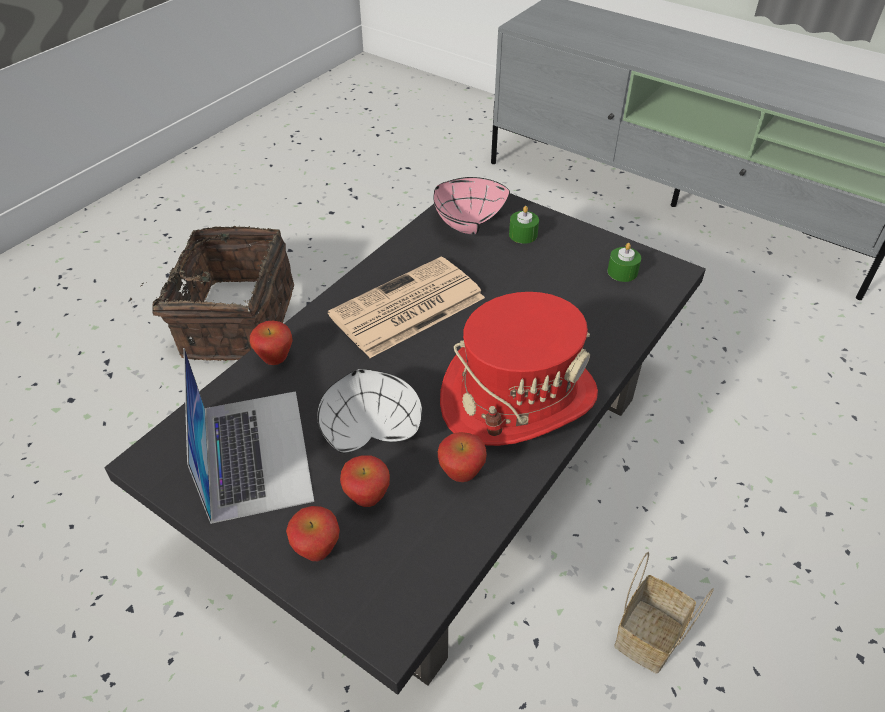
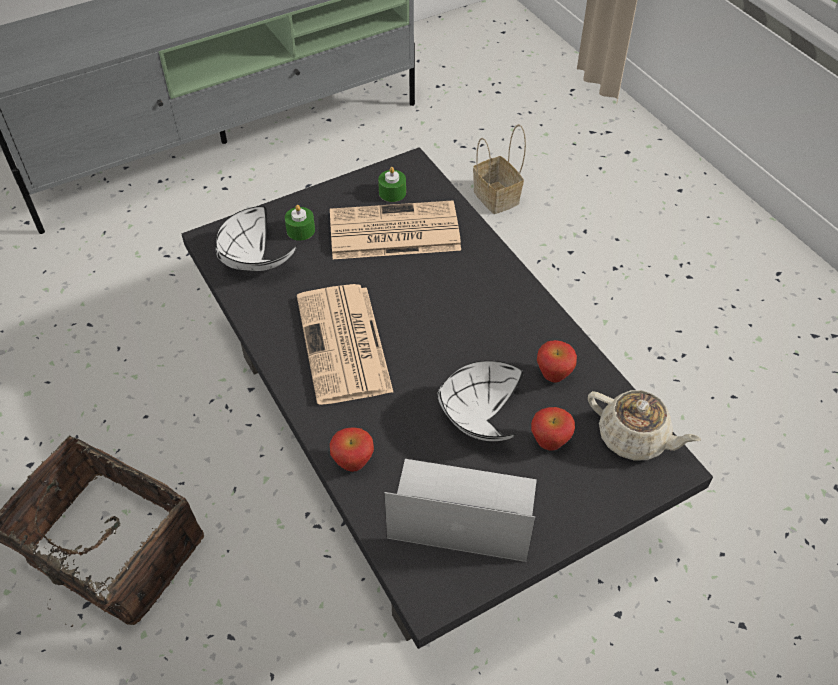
camera: 65 degrees left, 5 degrees up
apple [286,506,340,561] -> none
pink bowl [433,177,510,235] -> white bowl [216,206,297,271]
red hat [440,292,598,446] -> none
basket [614,552,714,674] -> basket moved to [473,124,526,214]
none -> newspaper [330,200,461,259]
none -> beige teapot [588,390,701,461]

